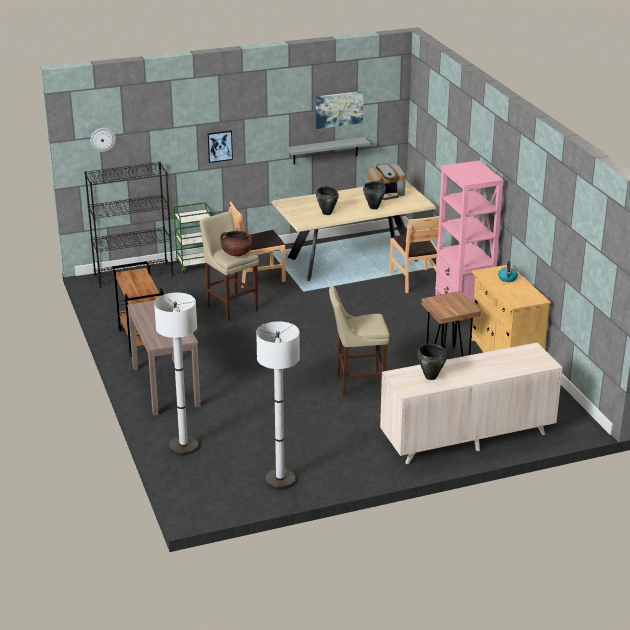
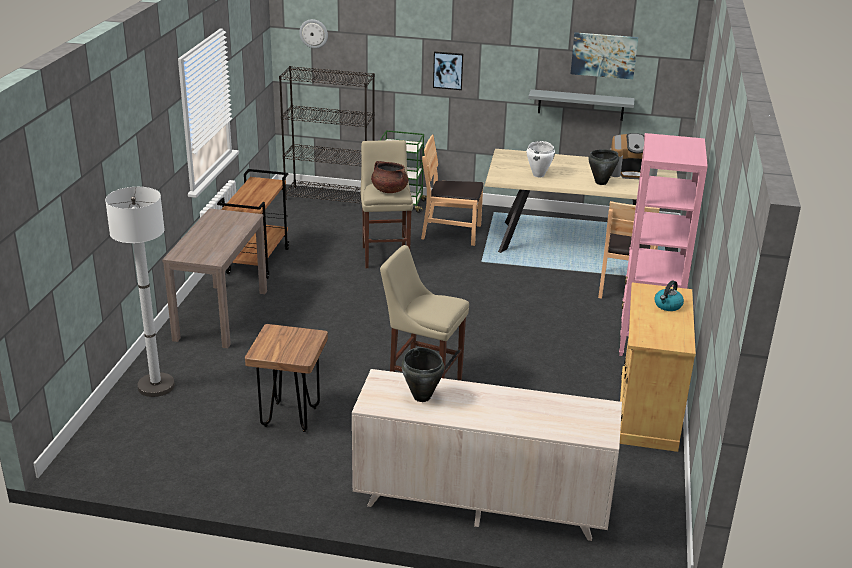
camera: 30 degrees right, 0 degrees up
white floor lamp [256,321,300,490] -> none
black cooking pot [316,186,339,215] -> white cooking pot [526,141,555,177]
brown stool [421,291,481,357] -> brown stool moved to [245,324,328,432]

